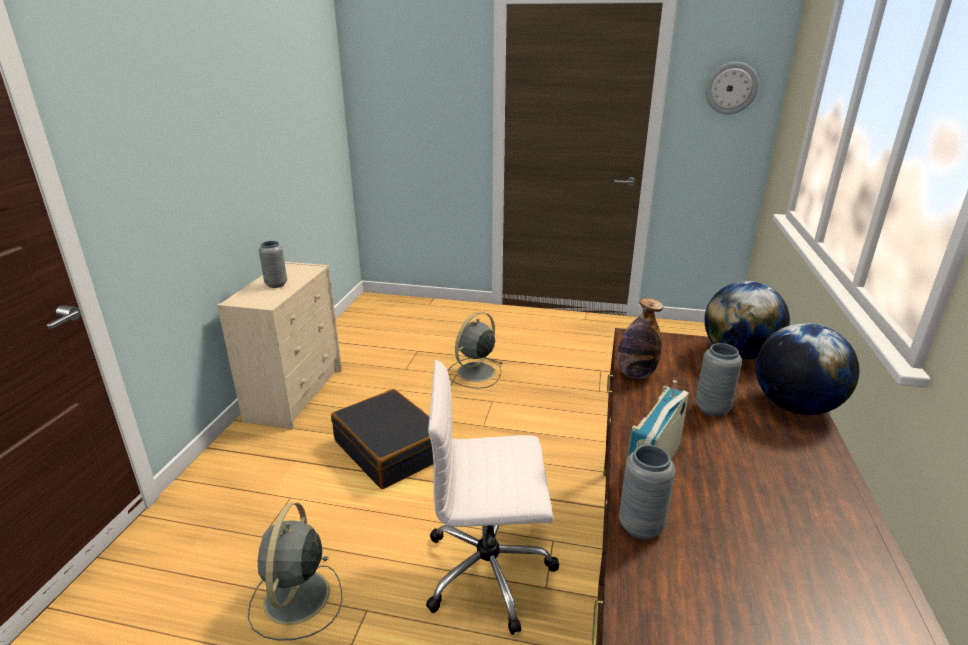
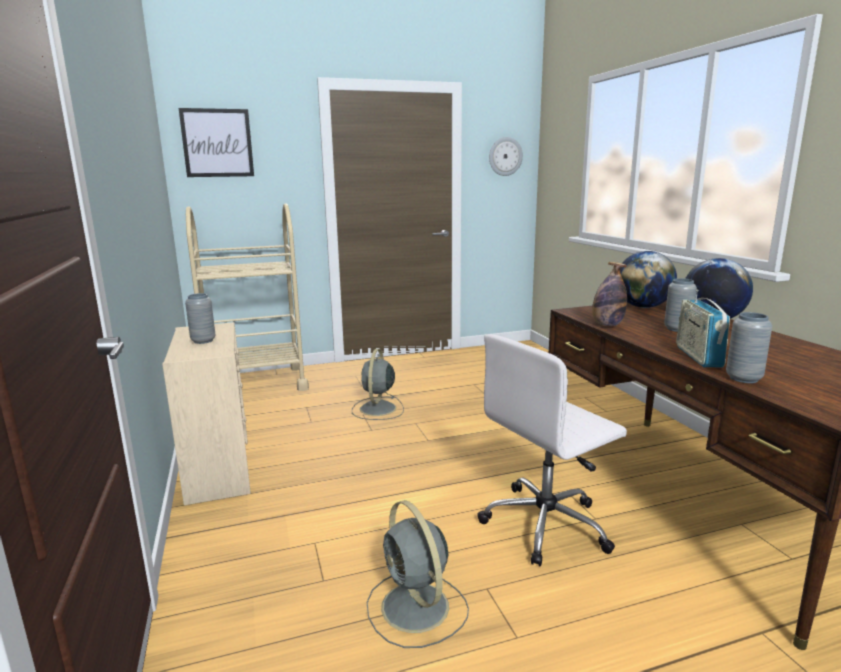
camera: 30 degrees left, 10 degrees down
black suitcase [331,389,433,489] -> none
none -> picture [179,108,254,177]
none -> beige cart [186,203,309,391]

